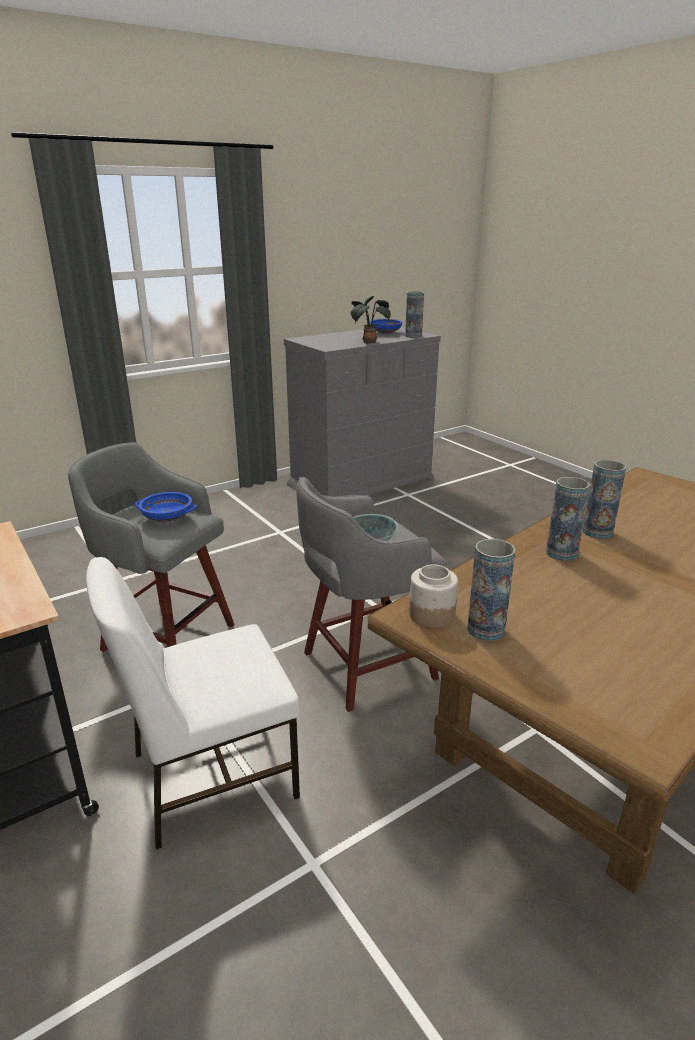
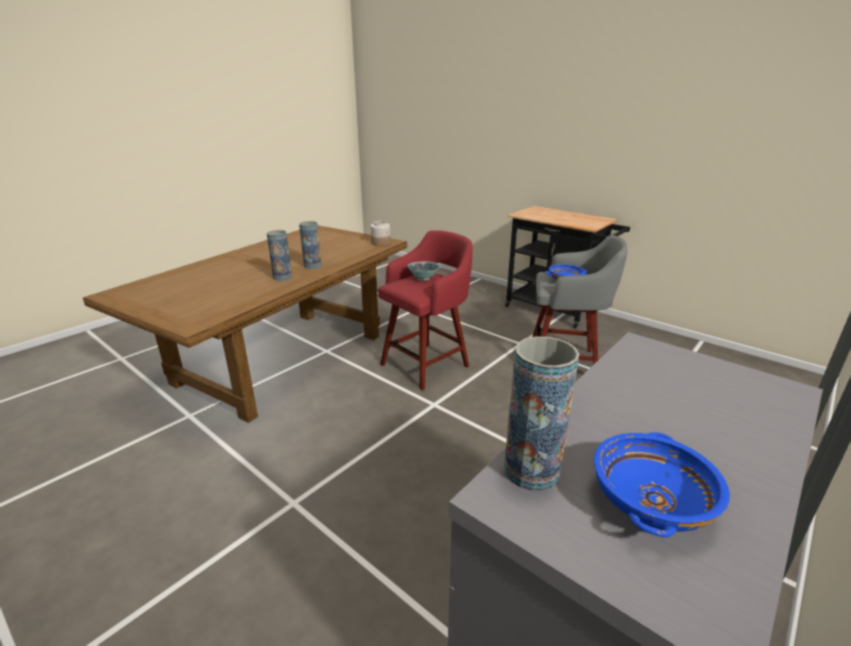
camera: 165 degrees right, 0 degrees up
white chair [86,557,300,849] -> none
grey stool [296,477,446,712] -> red stool [378,230,473,391]
potted plant [351,296,391,344] -> none
vase [467,539,515,641] -> none

